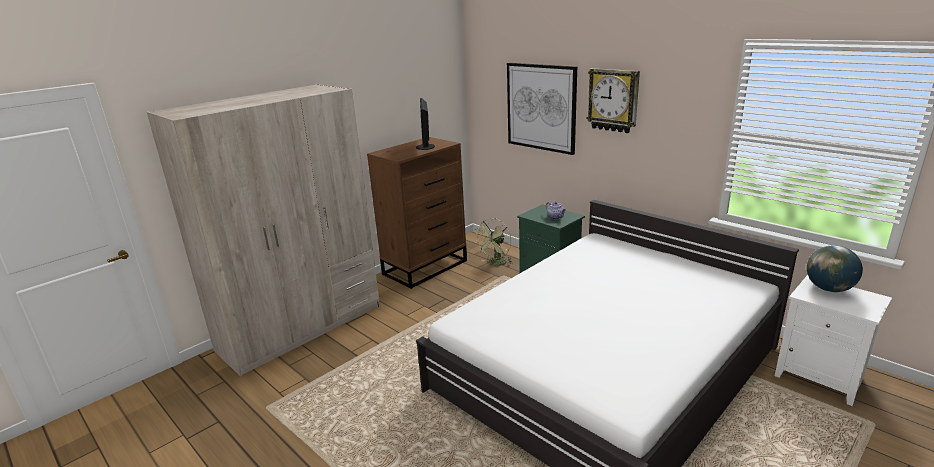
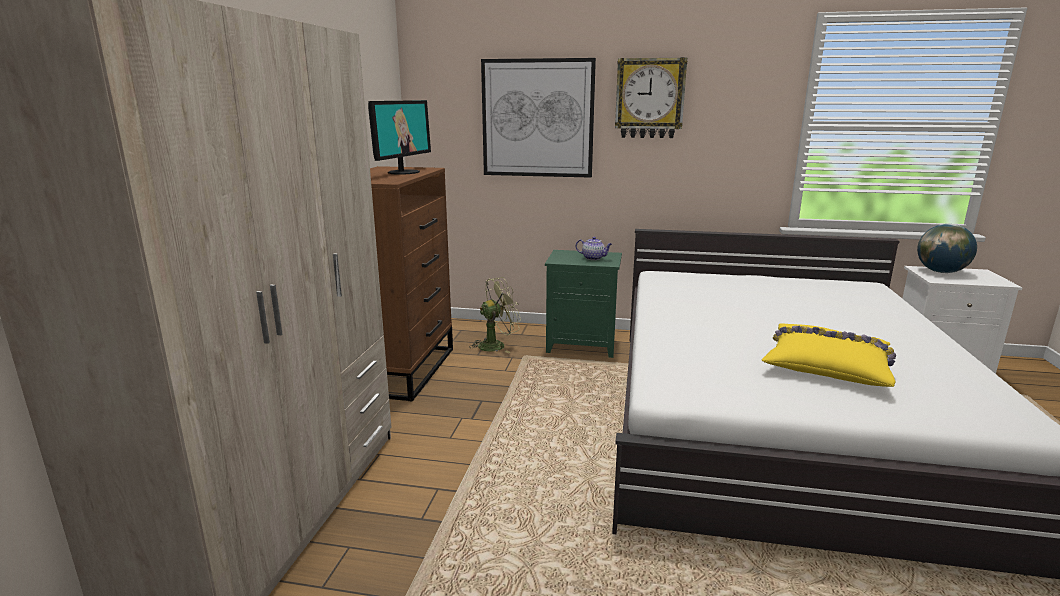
camera: 35 degrees left, 5 degrees down
monitor [416,98,435,150] -> monitor turned 120 degrees counterclockwise [368,100,431,175]
green fan [474,218,512,267] -> green fan turned 120 degrees counterclockwise [469,277,521,353]
none -> yellow pillow [762,324,896,387]

